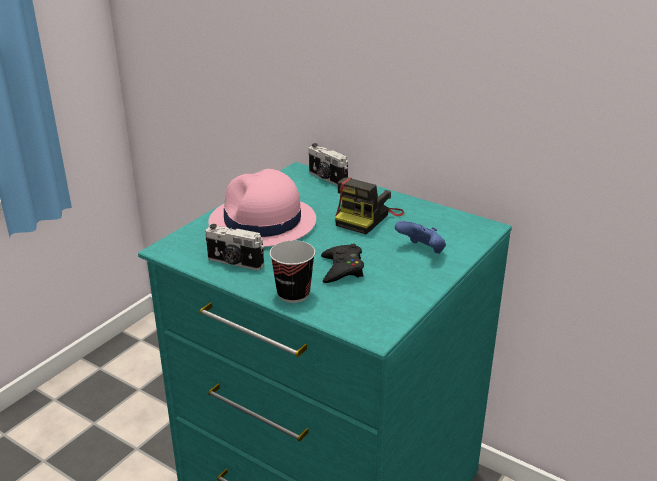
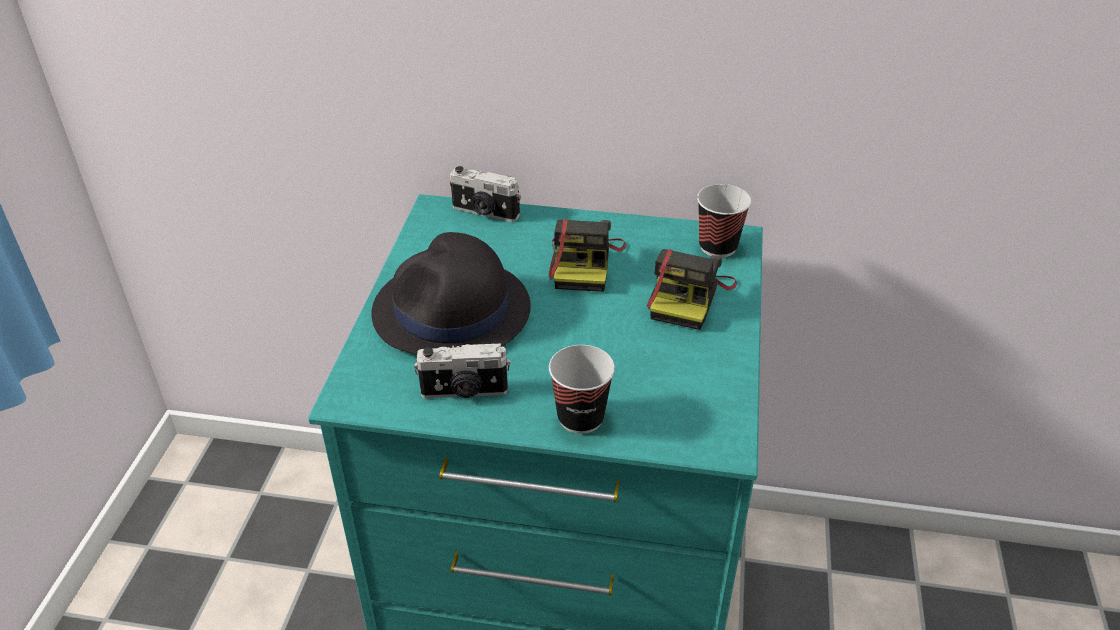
camera: 25 degrees left, 10 degrees up
pink hat [208,169,316,247] -> black hat [371,232,531,355]
black game controller [321,244,364,283] -> none
blue game controller [395,221,446,254] -> camera [647,249,737,330]
none -> cup [697,184,751,258]

